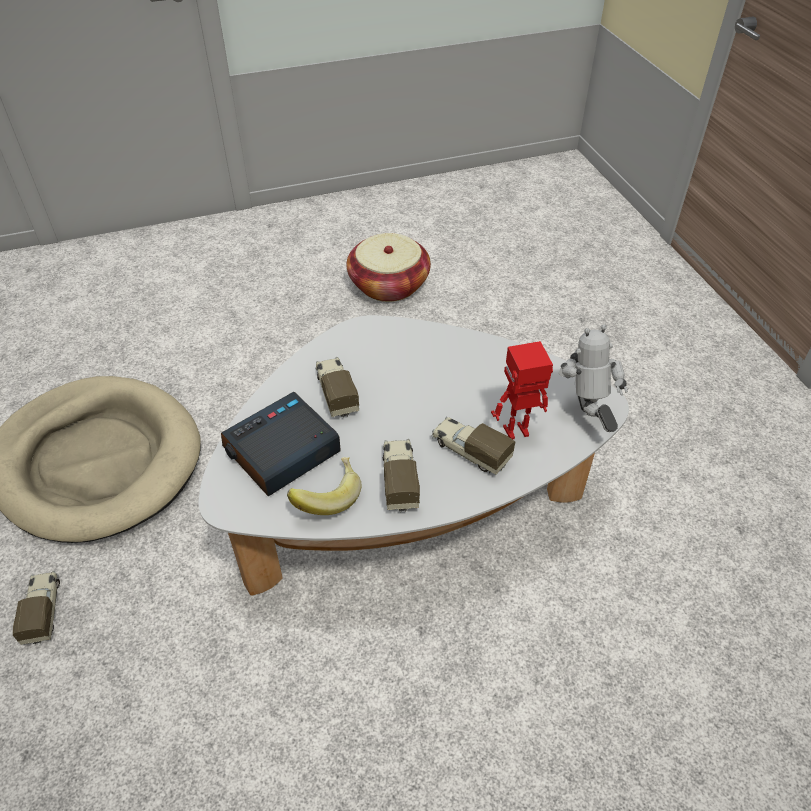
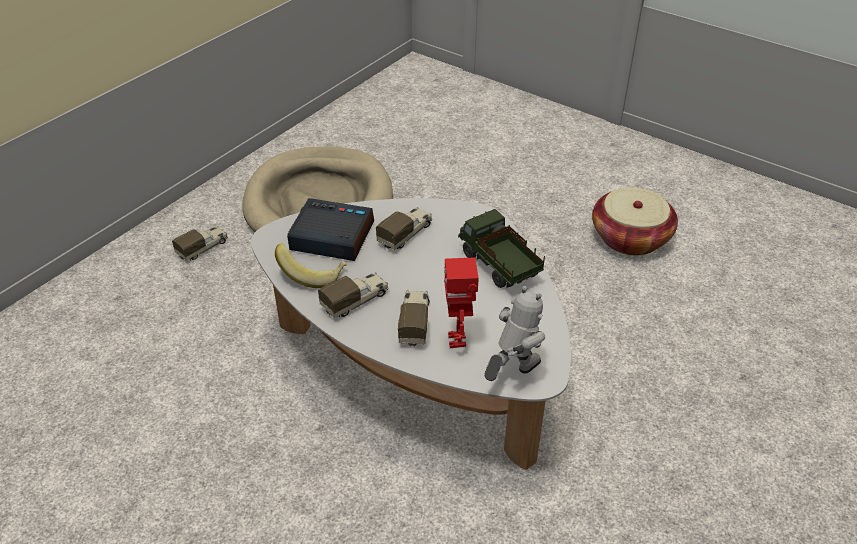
camera: 55 degrees right, 5 degrees down
toy robot [491,341,553,439] -> toy robot turned 135 degrees counterclockwise [444,257,479,348]
none -> toy truck [458,209,545,288]

